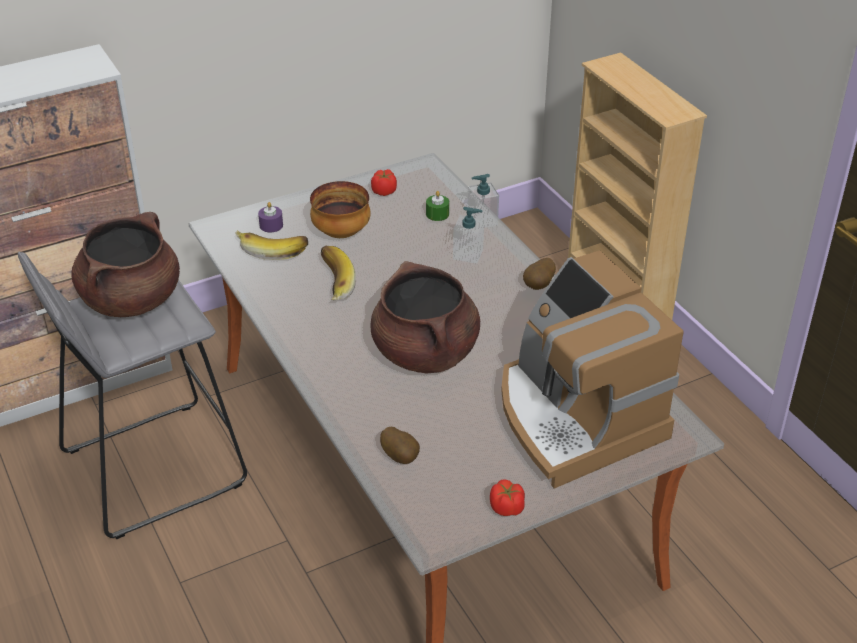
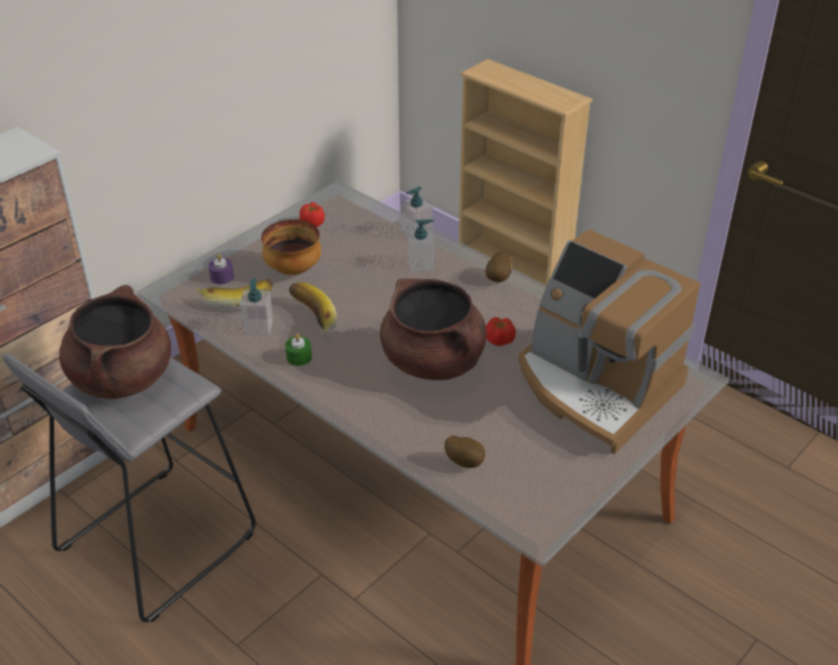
camera: 20 degrees left, 0 degrees up
green candle [426,191,449,221] -> green candle moved to [285,333,312,366]
tomato [490,479,525,516] -> tomato moved to [486,317,516,346]
none -> soap dispenser [240,278,273,336]

